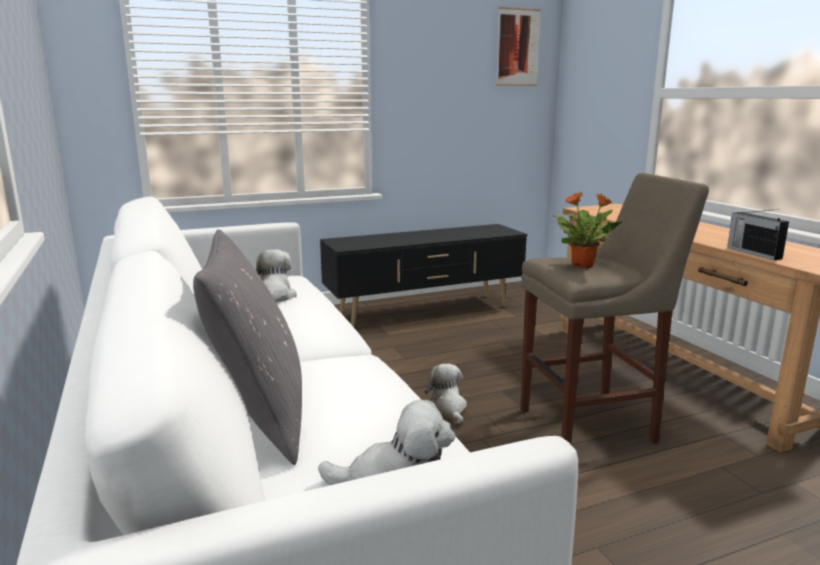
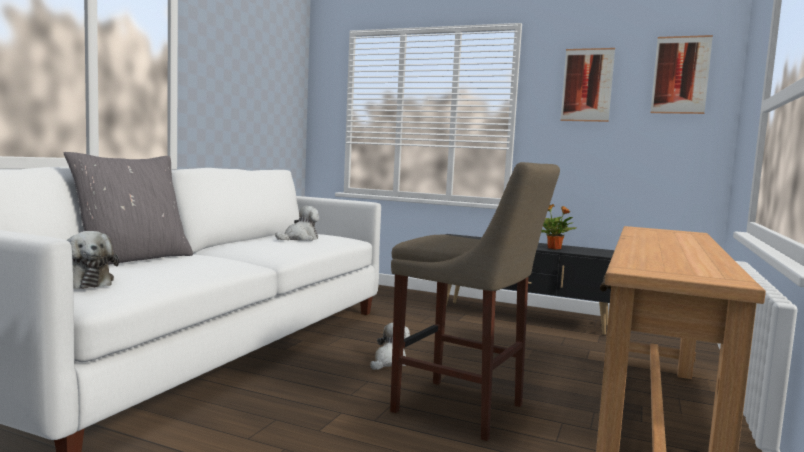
camera: 45 degrees right, 10 degrees down
potted plant [553,192,622,268] -> potted plant moved to [541,204,576,249]
radio [727,209,789,260] -> none
none -> picture [560,48,615,122]

